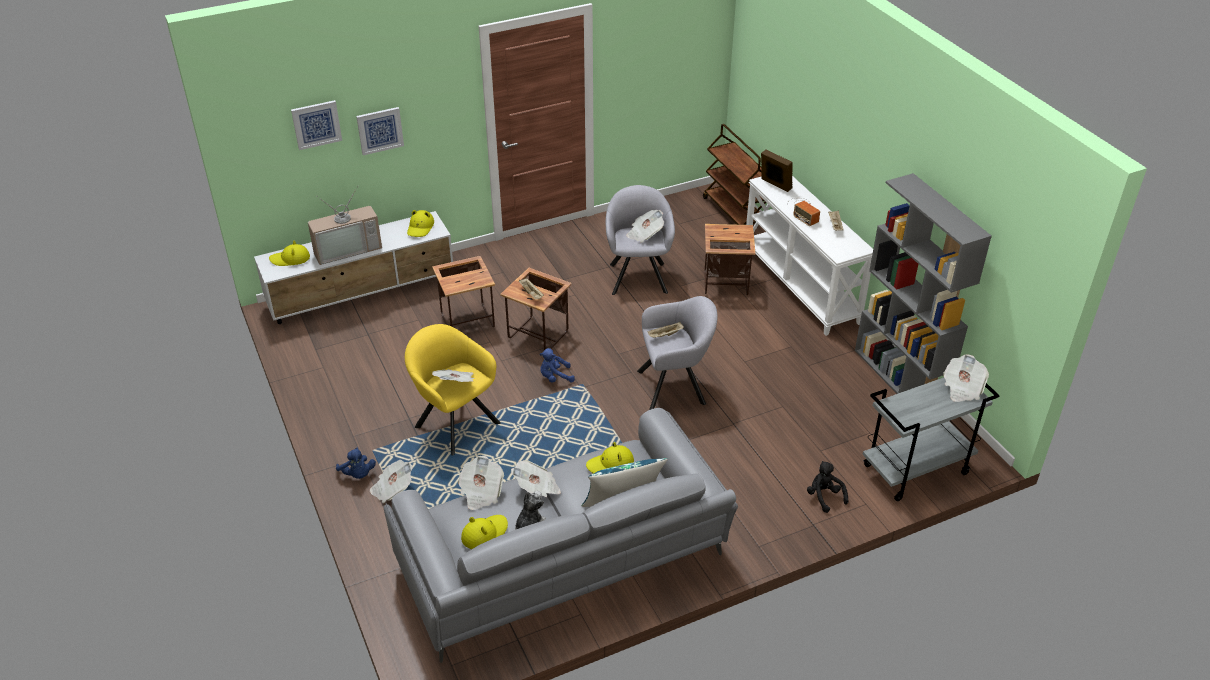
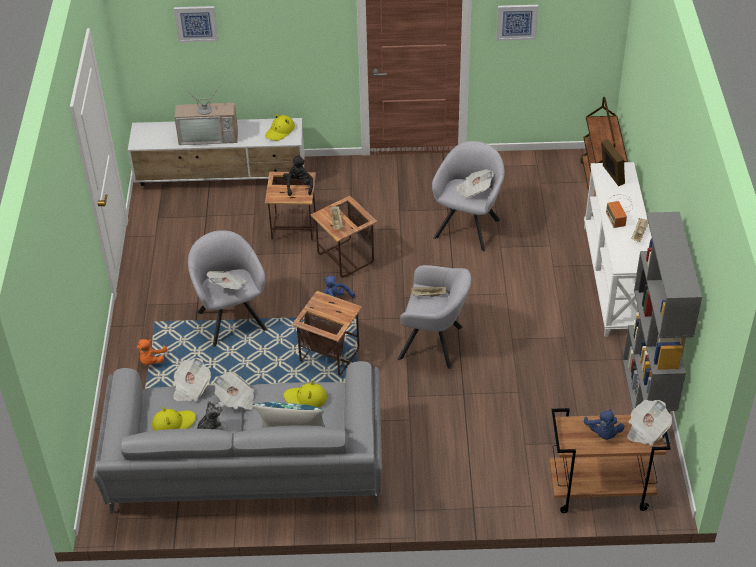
camera: 25 degrees right, 5 degrees up
yellow hat [269,241,310,266] -> none
blue plush toy [336,448,376,479] -> blue plush toy moved to [584,409,624,440]
picture [356,107,404,155] -> picture moved to [496,5,538,41]
newspaper [370,460,413,503] -> orange plush toy [137,339,168,365]
yellow armchair [405,324,501,456] -> grey armchair [188,230,268,347]
side table [705,224,755,295] -> side table moved to [292,291,362,376]
black plush toy [807,461,849,513] -> black plush toy moved to [283,156,313,196]
grey cart [863,378,1000,501] -> brown cart [549,408,671,513]

